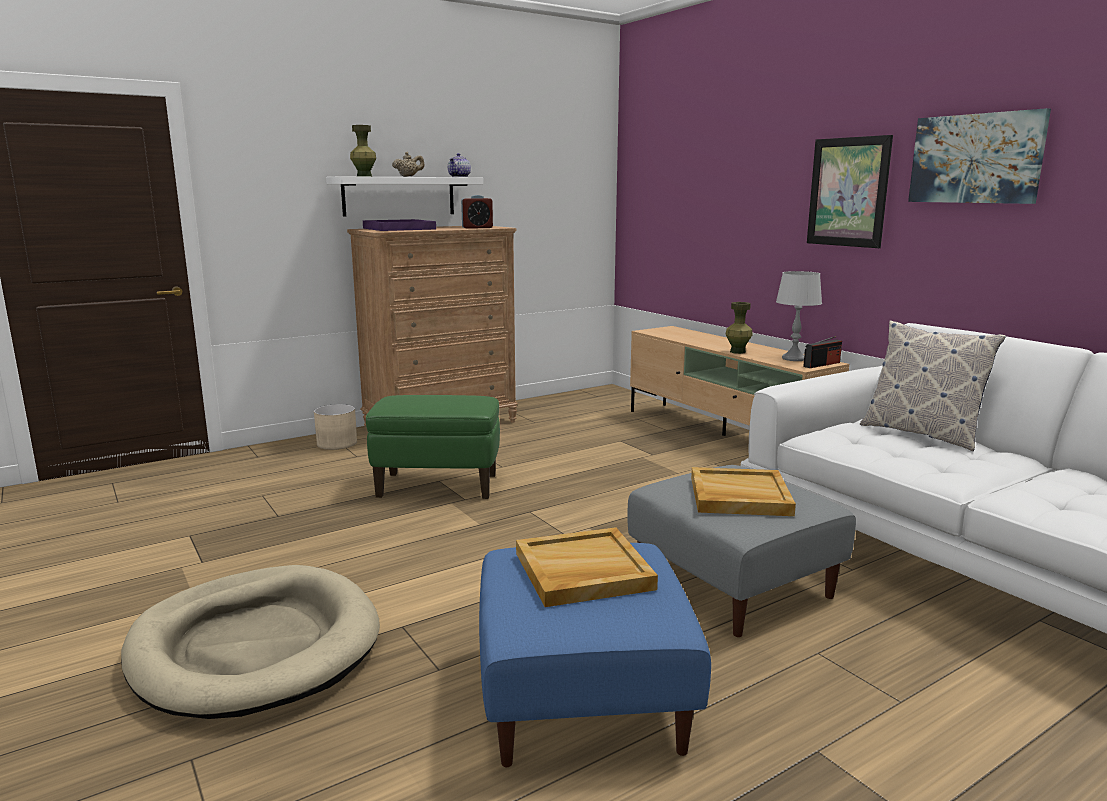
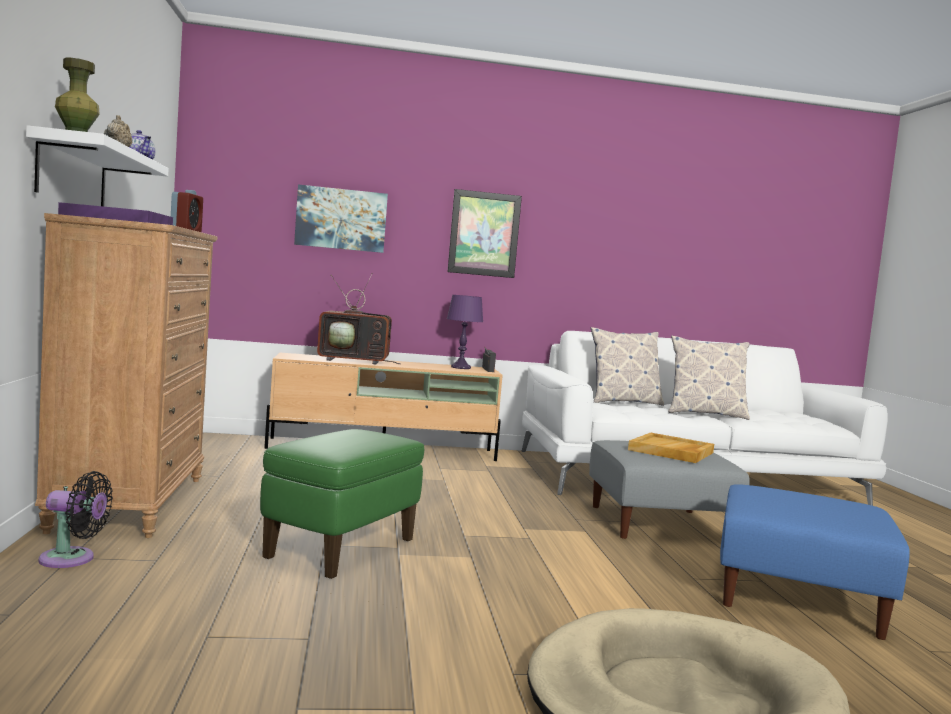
camera: 65 degrees left, 10 degrees down
beige planter [314,404,357,450] -> black fan [38,471,113,568]
beige tray [516,527,658,607] -> none
green vase [725,302,753,354] -> none
grey table lamp [776,271,822,361] -> purple table lamp [447,295,483,369]
picture [908,108,1051,204] -> picture moved to [294,184,388,253]
none -> television [317,273,401,365]
none -> pillow [668,336,750,420]

